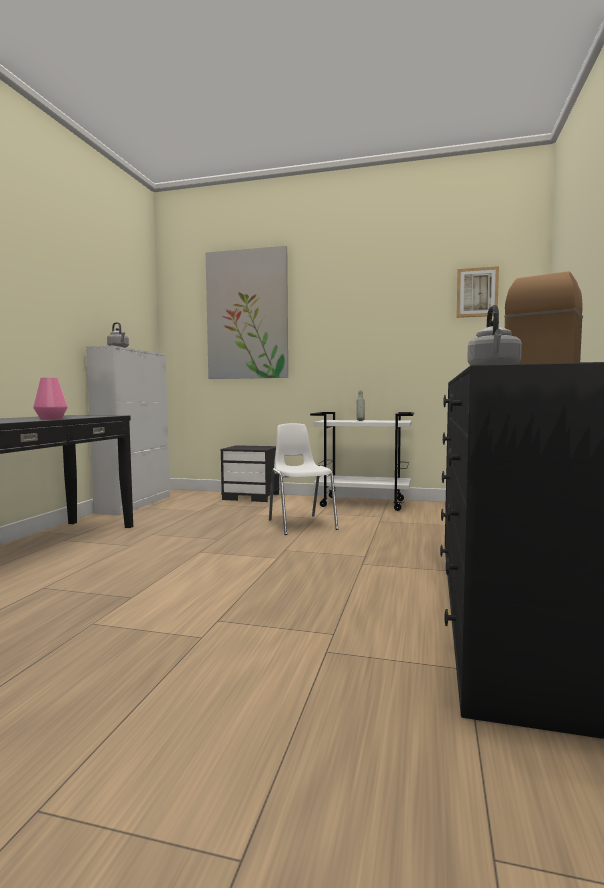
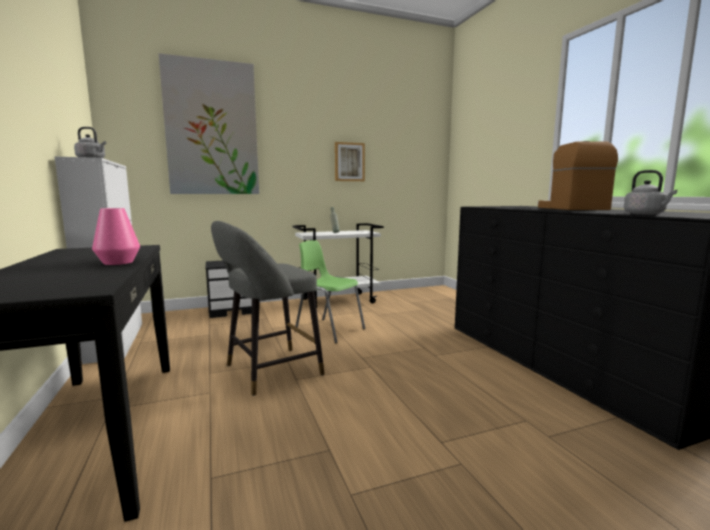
camera: 35 degrees left, 5 degrees up
white chair [269,423,338,535] -> green chair [295,240,365,343]
picture [456,266,499,318] -> picture moved to [335,142,365,181]
none -> grey stool [211,221,325,396]

